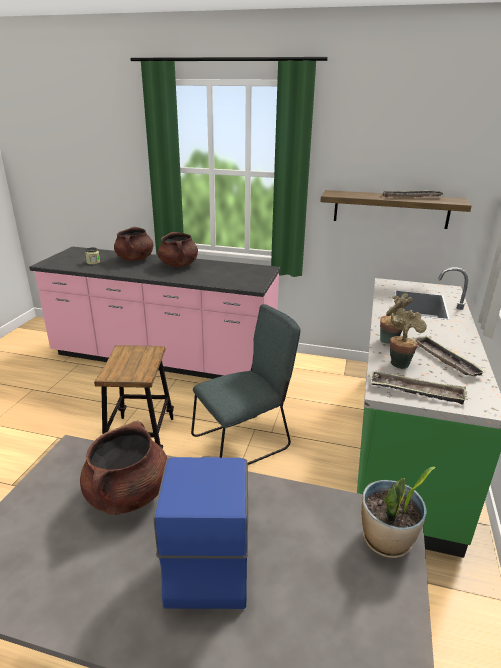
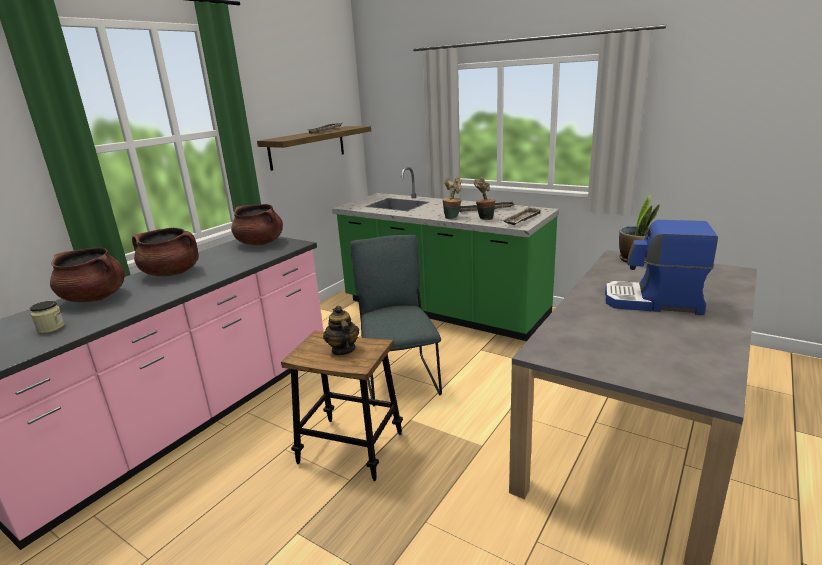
camera: 70 degrees left, 5 degrees down
brown cooking pot [80,420,167,515] -> brown cooking pot moved to [231,204,283,245]
none -> teapot [323,306,359,356]

